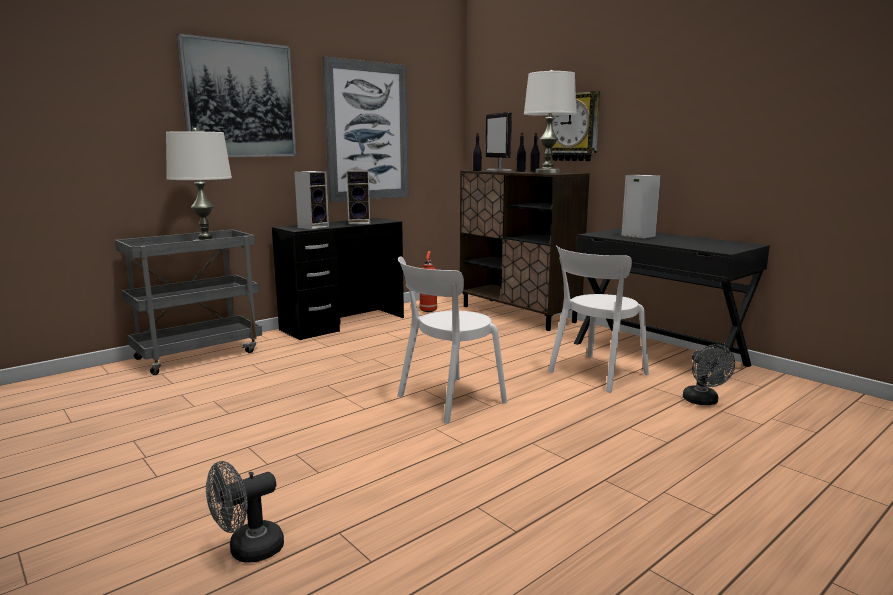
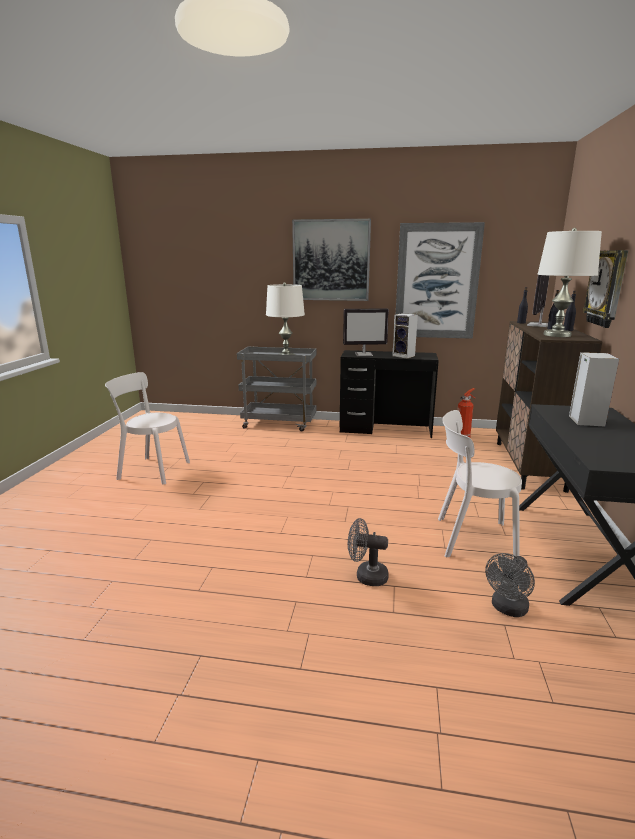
camera: 50 degrees right, 5 degrees up
grey fan [206,461,284,563] -> grey fan moved to [348,518,389,586]
speaker [294,171,329,229] -> monitor [343,308,389,356]
white chair [397,256,507,424] -> white chair moved to [105,372,190,485]

